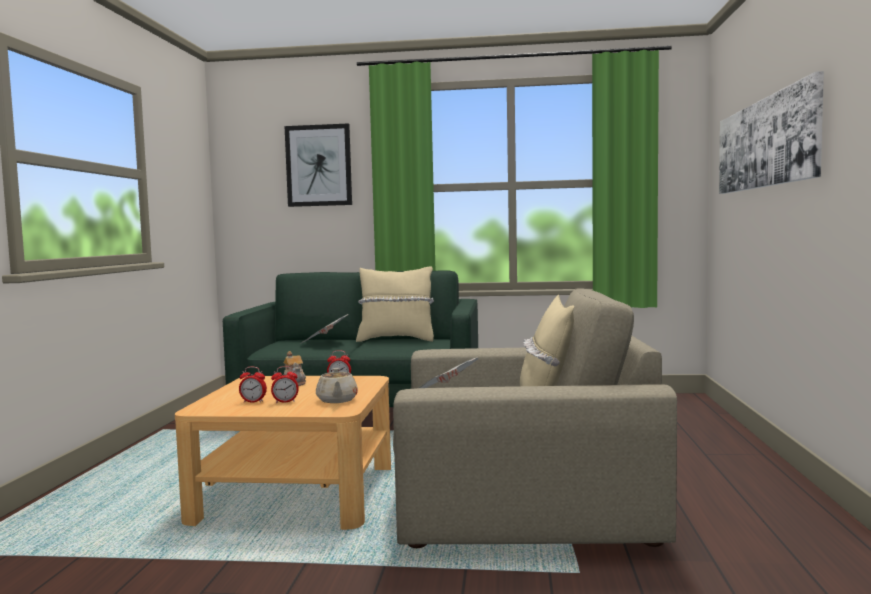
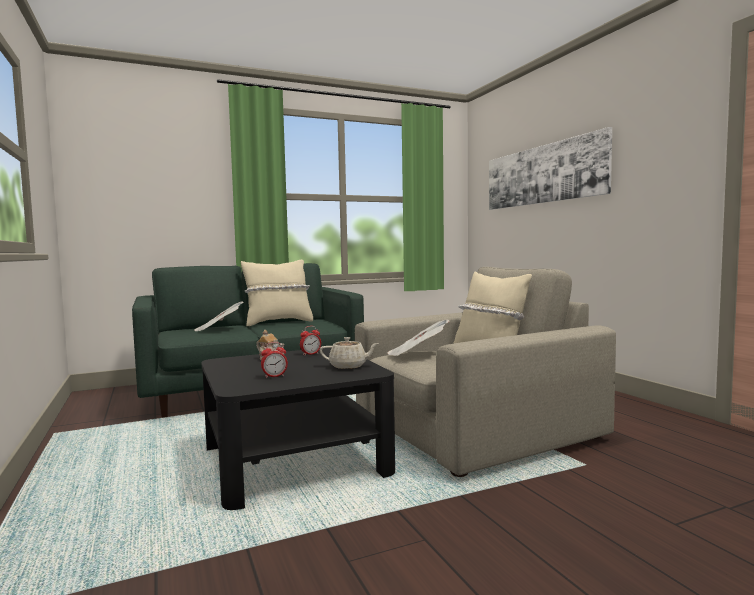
camera: 30 degrees left, 0 degrees up
beige coffee table [175,376,391,530] -> black coffee table [202,348,395,510]
alarm clock [271,366,299,403] -> none
picture [284,124,352,207] -> none
beige teapot [316,368,358,403] -> beige teapot turned 45 degrees counterclockwise [320,337,380,369]

